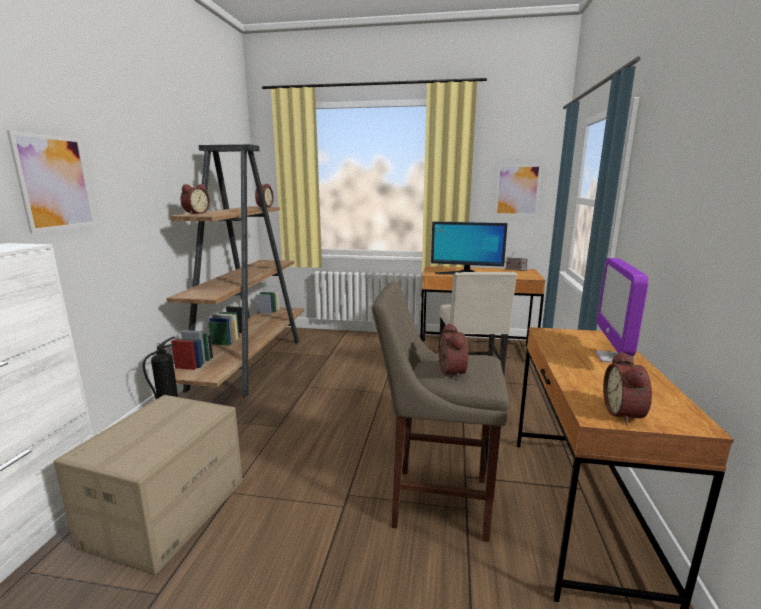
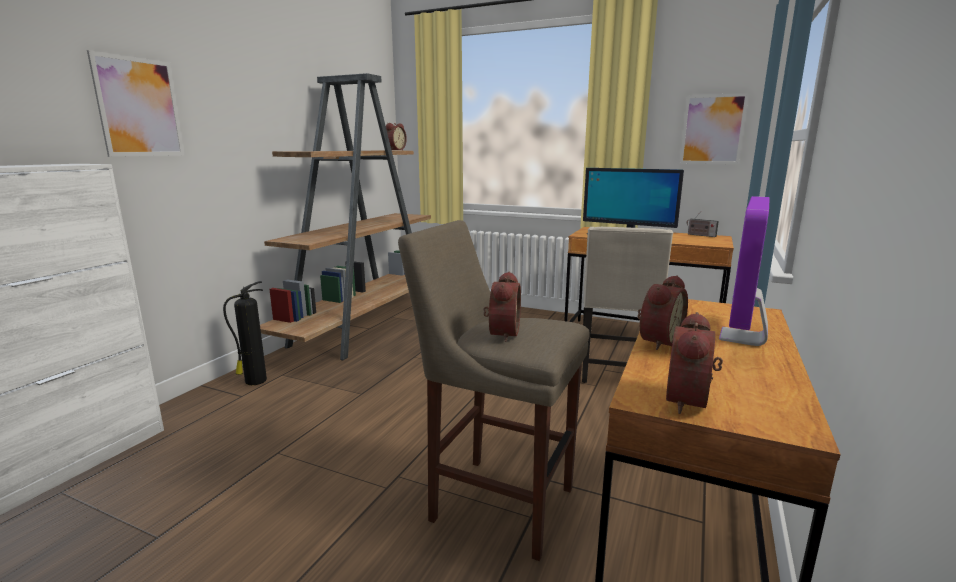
camera: 15 degrees right, 0 degrees up
cardboard box [53,395,243,575] -> none
alarm clock [181,184,210,214] -> alarm clock moved to [637,275,688,350]

